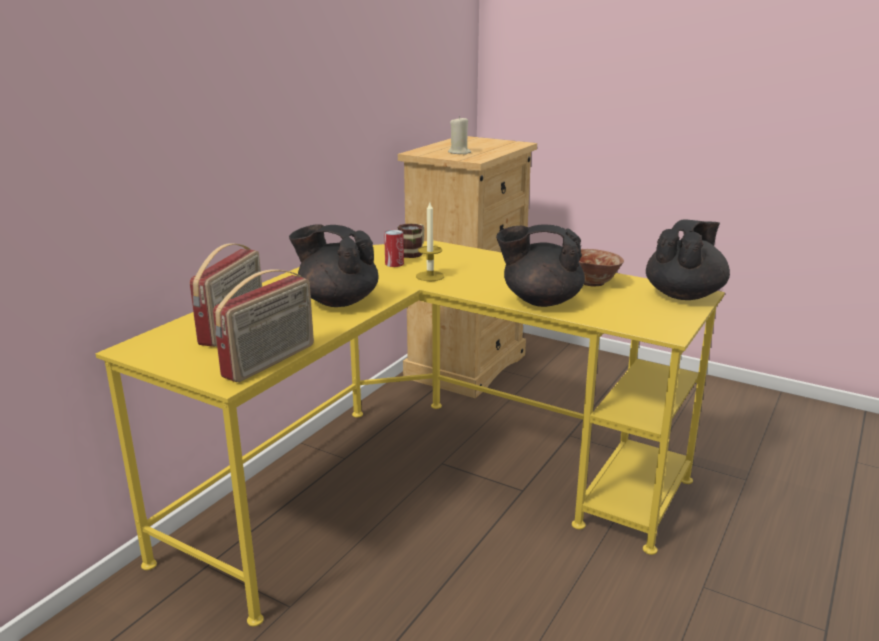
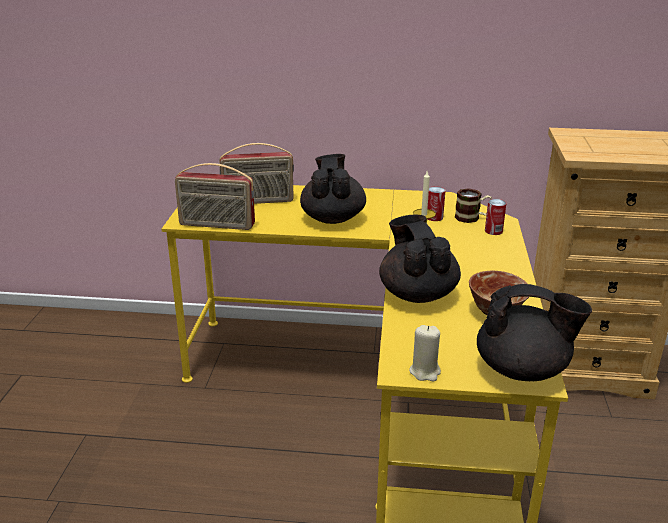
camera: 65 degrees right, 5 degrees up
beige candle [448,116,471,154] -> beige candle moved to [409,325,441,381]
none -> can [485,199,506,235]

